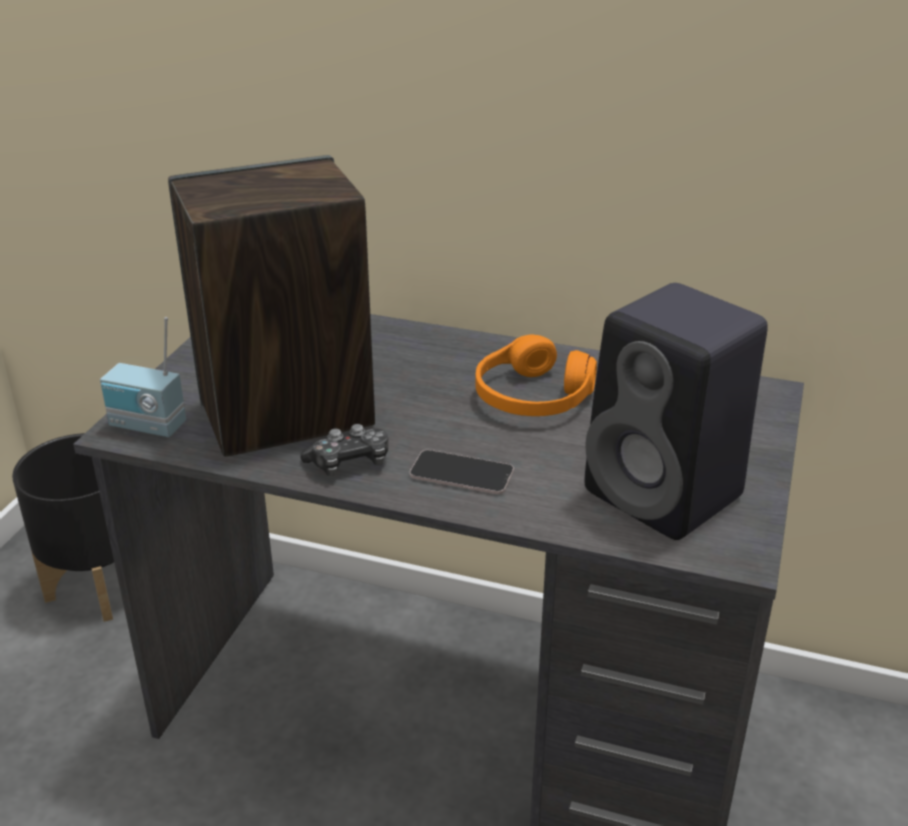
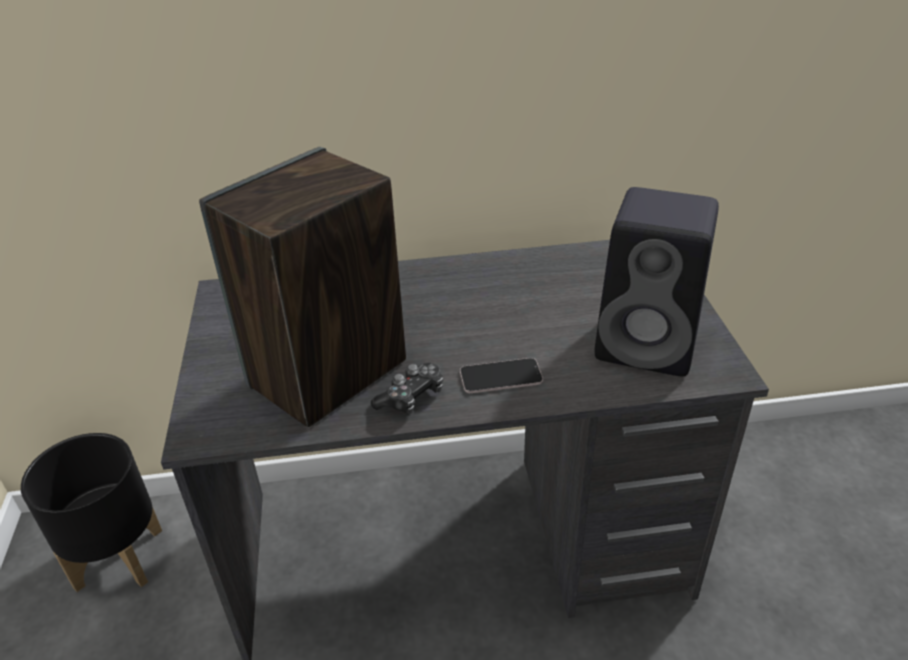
camera: 25 degrees left, 5 degrees up
radio [100,317,186,437] -> none
orange headphones [476,334,597,416] -> none

